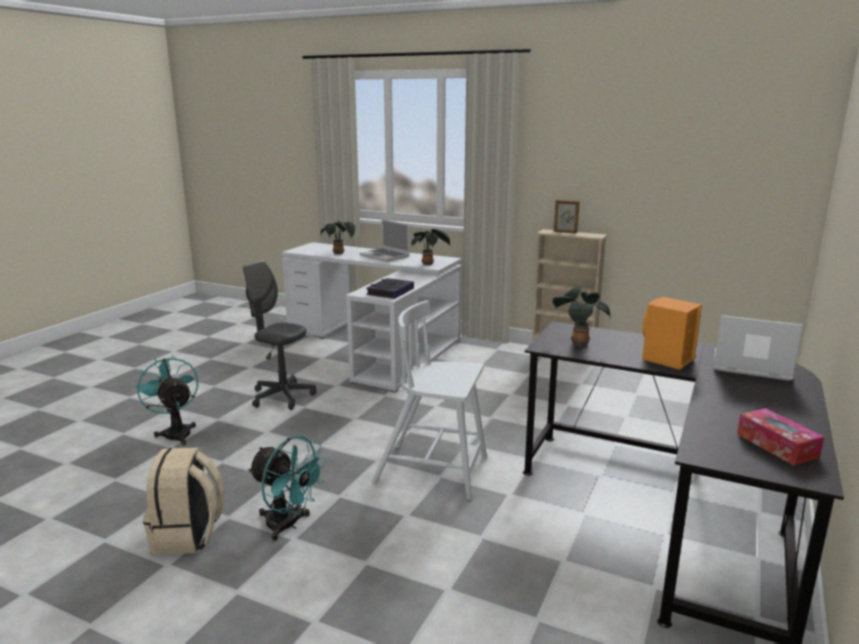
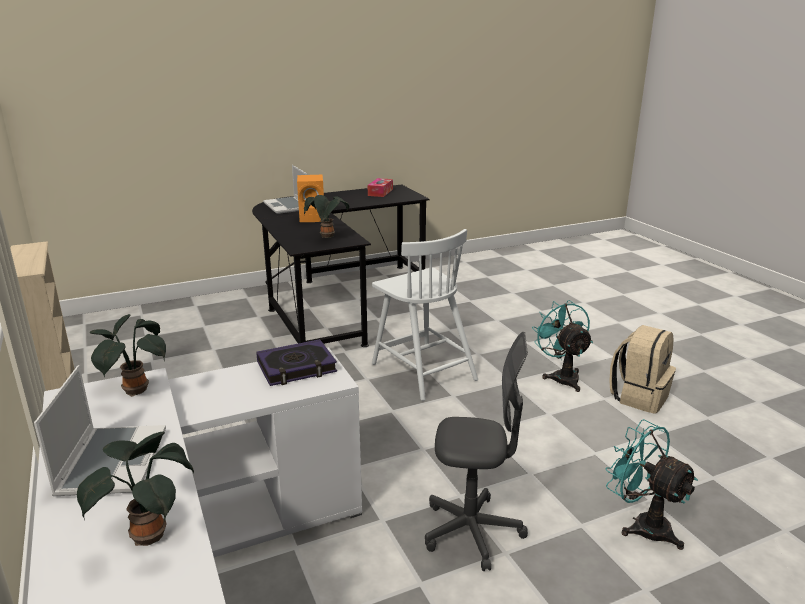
camera: 140 degrees left, 5 degrees up
turquoise fan [135,355,198,445] -> turquoise fan turned 135 degrees clockwise [606,419,698,550]
grey office chair [243,260,317,410] -> grey office chair turned 60 degrees counterclockwise [425,332,528,571]
picture frame [554,200,580,234] -> none

